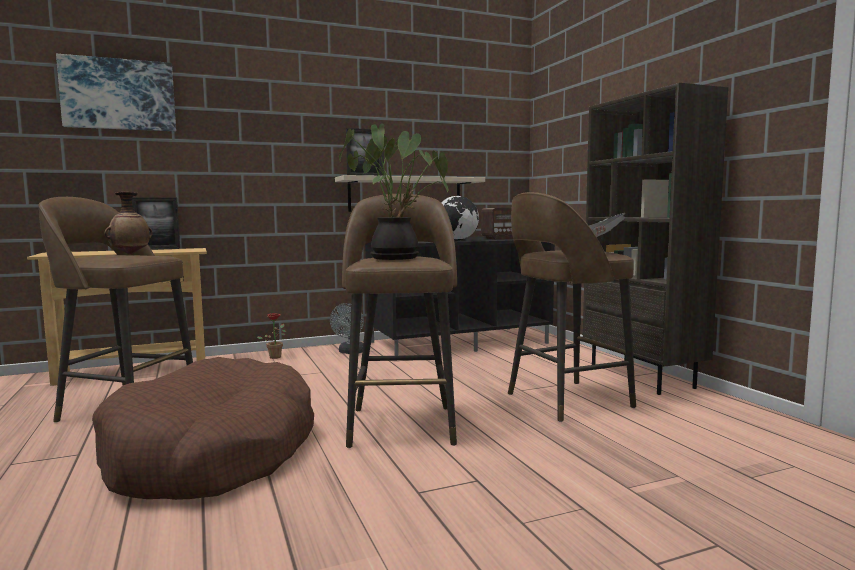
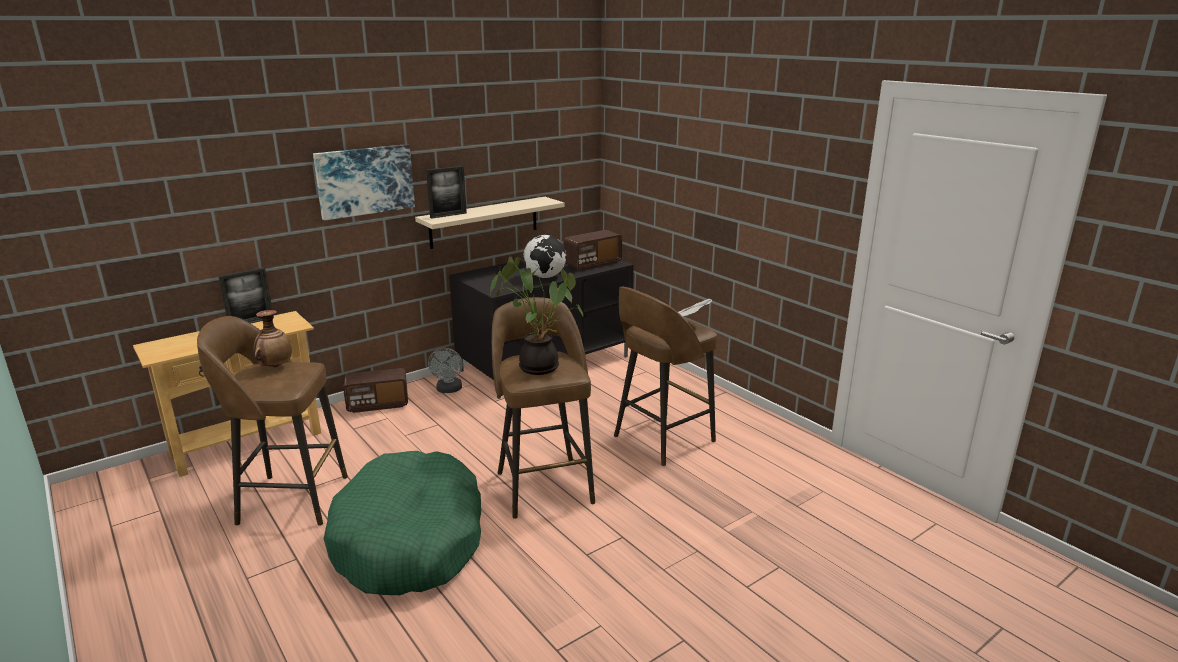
camera: 15 degrees left, 15 degrees up
picture [56,54,176,131] -> picture moved to [313,144,415,220]
brown dog bed [92,357,314,500] -> green dog bed [324,451,481,595]
potted plant [257,313,286,359] -> radio [343,368,408,413]
brown bookcase [583,83,728,395] -> none

